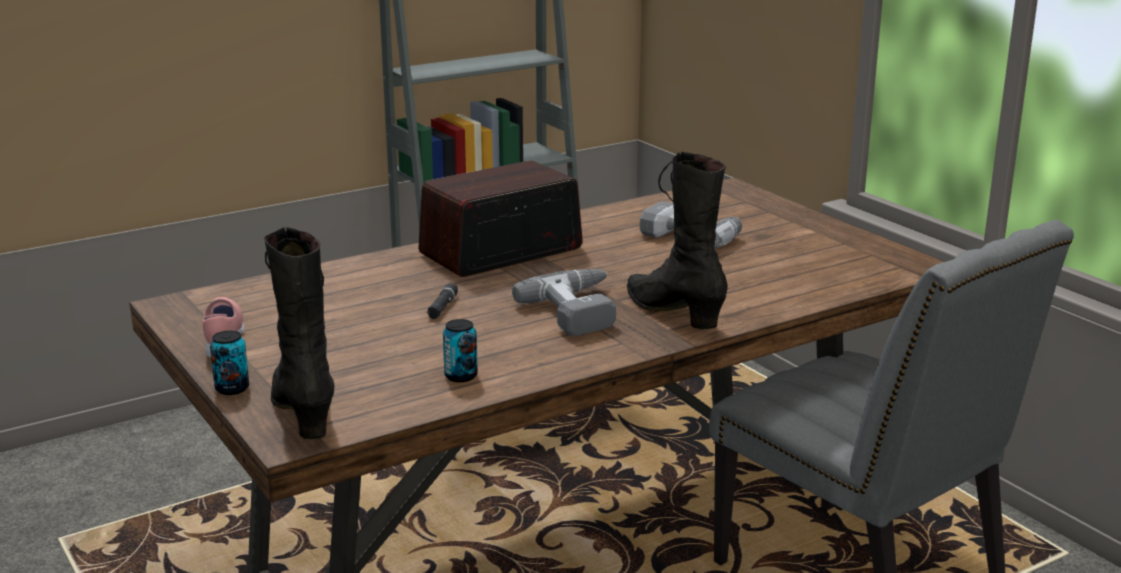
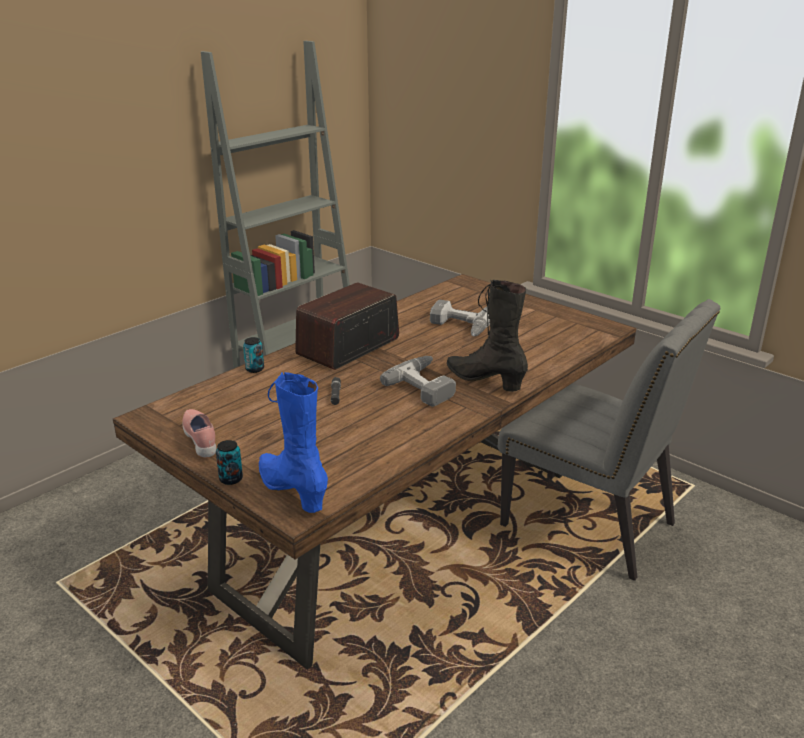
camera: 15 degrees left, 5 degrees up
black boot [264,227,334,439] -> blue boot [259,372,328,513]
can [443,319,478,382] -> can moved to [243,337,264,373]

